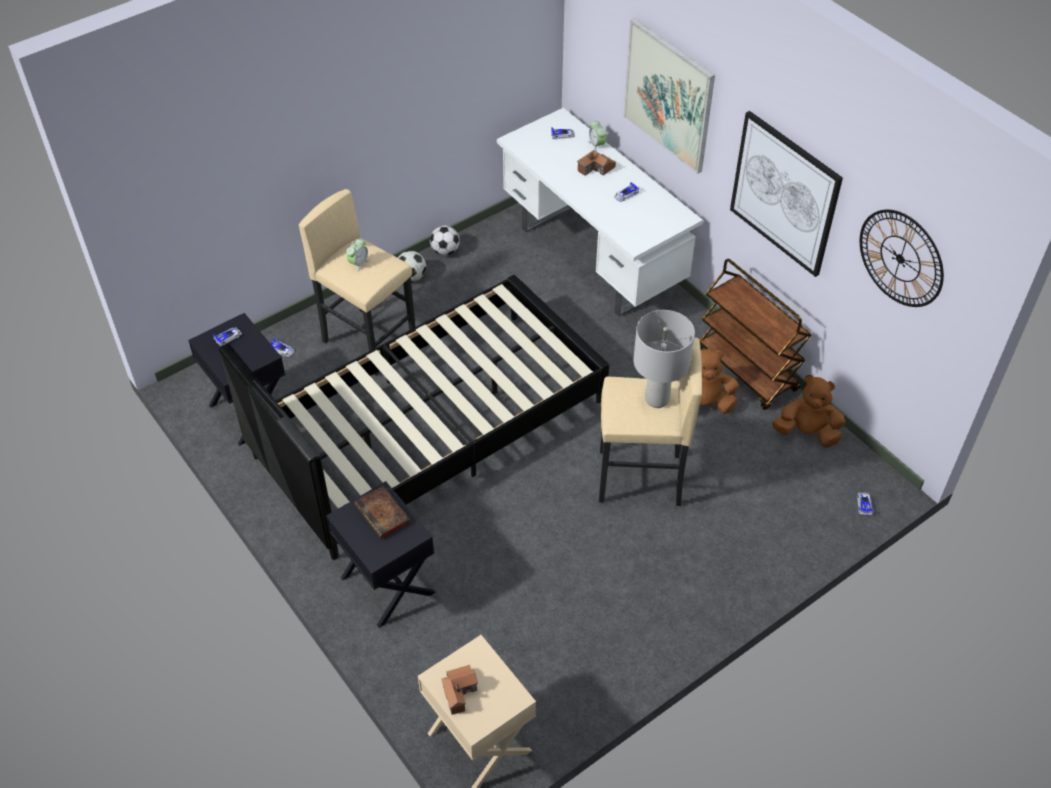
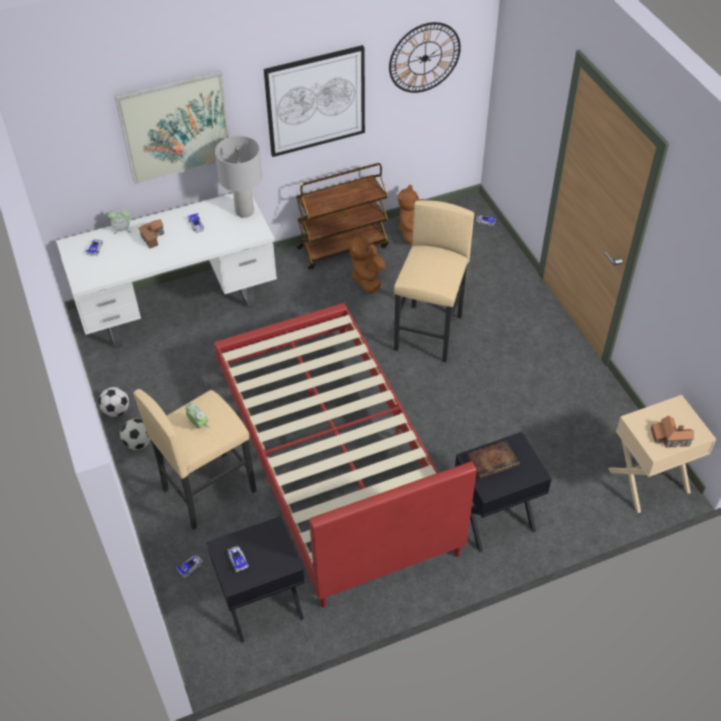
camera: 75 degrees left, 0 degrees up
black bed [219,275,609,560] -> red bed [214,303,476,607]
grey table lamp [633,310,695,408] -> grey table lamp moved to [215,136,262,218]

